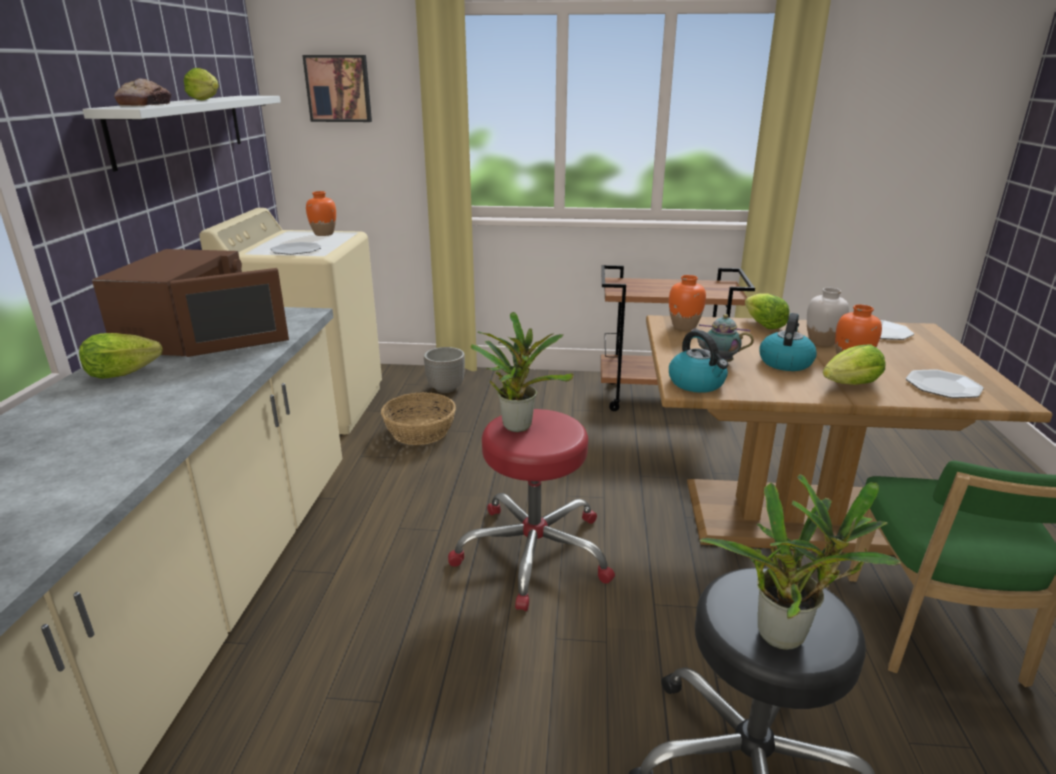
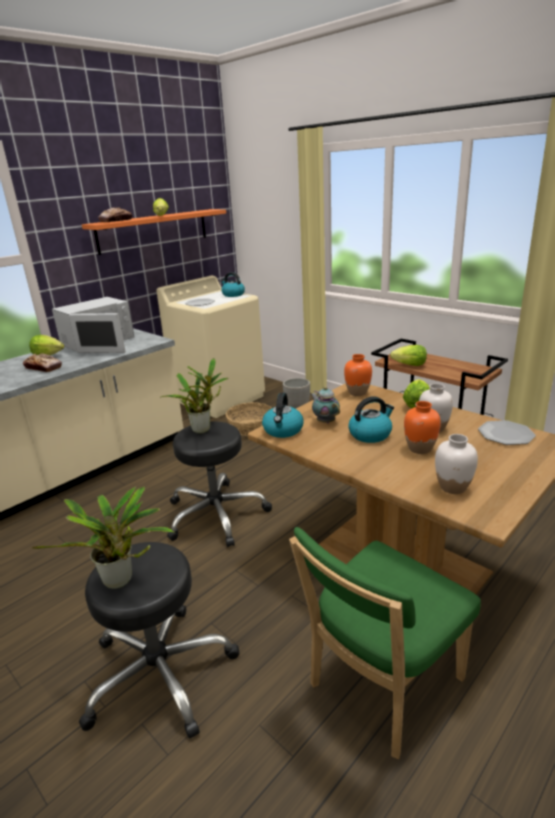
camera: 40 degrees right, 0 degrees up
white shelf [82,96,281,171] -> orange shelf [82,209,226,255]
brown microwave [92,249,289,357] -> white microwave [52,297,134,353]
picture [302,55,372,122] -> none
orange vase [306,191,336,236] -> kettle [220,272,245,297]
red stool [448,409,615,611] -> black stool [167,421,272,547]
lettuce [823,344,885,385] -> lettuce moved to [390,345,427,366]
plate [906,369,984,398] -> white vase [435,434,478,494]
none -> bread [23,353,62,372]

